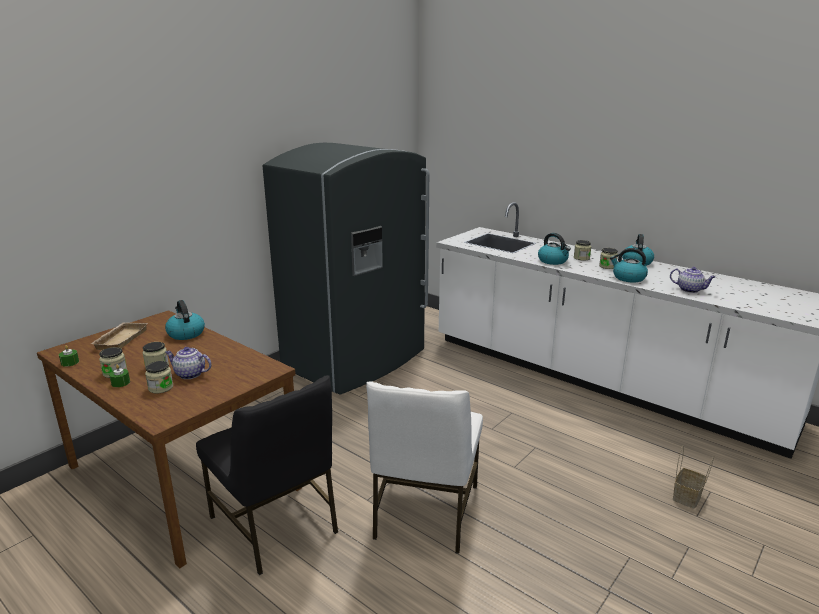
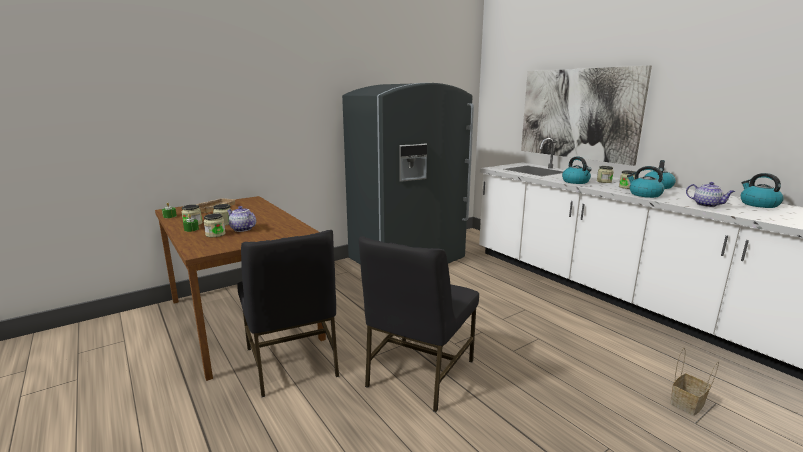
camera: 15 degrees right, 5 degrees down
kettle [165,300,205,340] -> kettle moved to [741,173,784,208]
white chair [366,381,483,554] -> black chair [359,237,479,412]
none -> picture [521,65,652,166]

